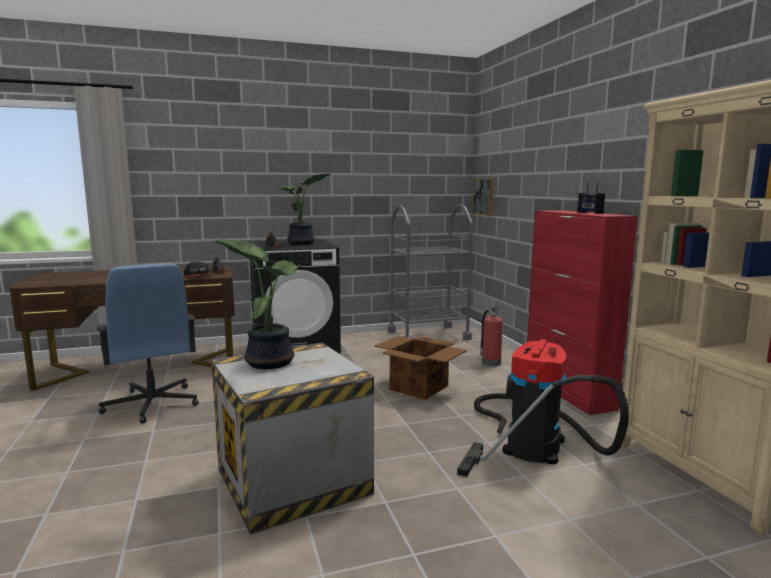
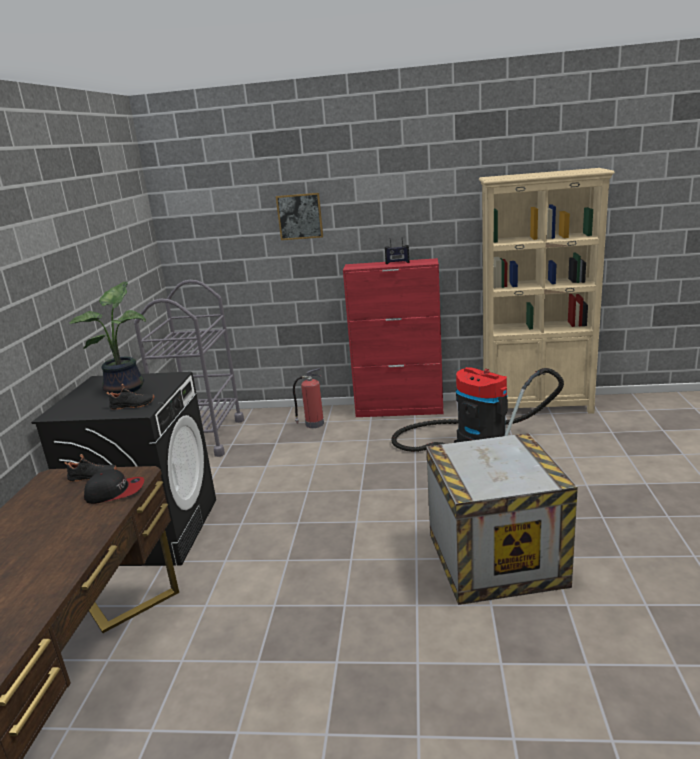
camera: 65 degrees left, 10 degrees up
blue office chair [97,263,199,424] -> none
potted plant [214,239,301,369] -> none
cardboard box [374,336,467,400] -> none
picture [472,179,493,216] -> picture moved to [276,193,323,240]

